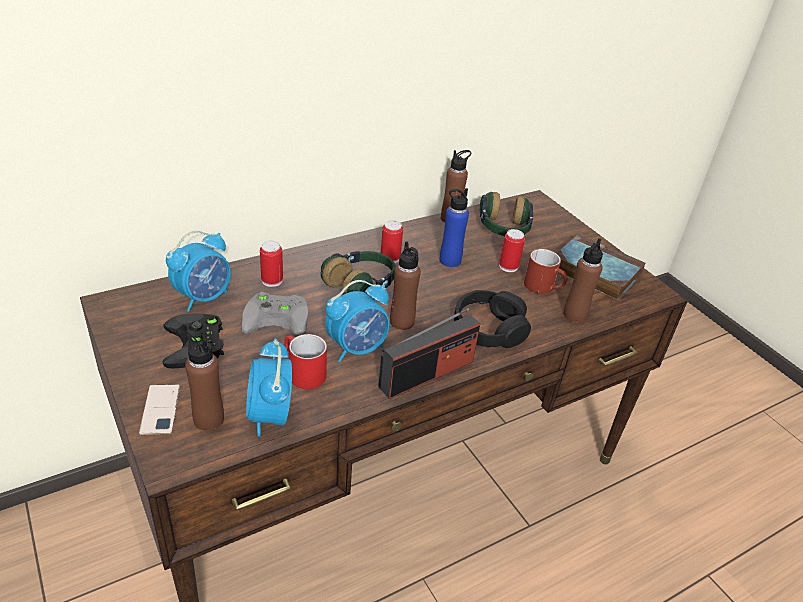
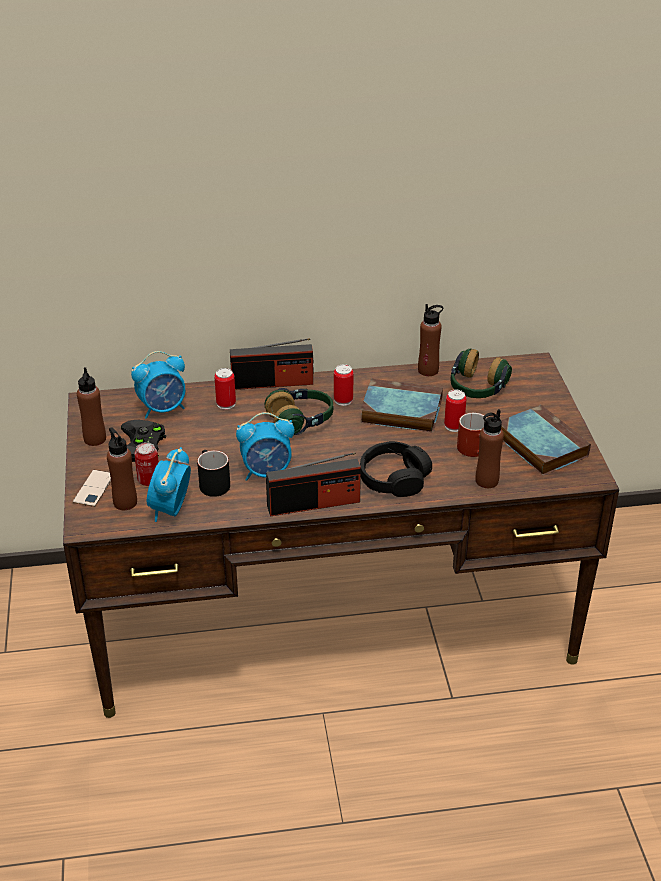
camera: 25 degrees right, 0 degrees up
grey game controller [241,292,308,337] -> none
red mug [284,334,327,389] -> black mug [197,450,230,497]
brown bottle [390,241,421,330] -> brown bottle moved to [77,367,106,446]
blue bottle [440,188,469,267] -> book [360,379,443,433]
none -> can [134,442,159,486]
none -> radio [230,338,314,390]

